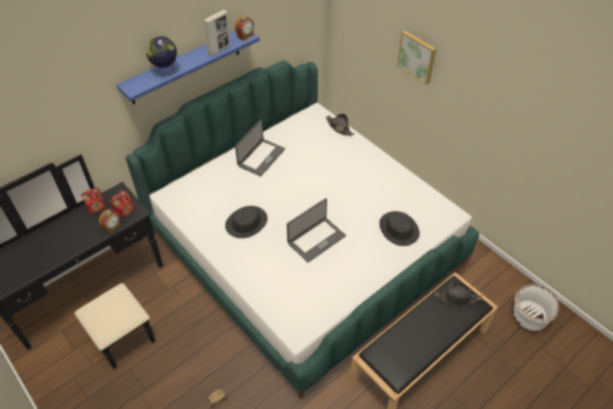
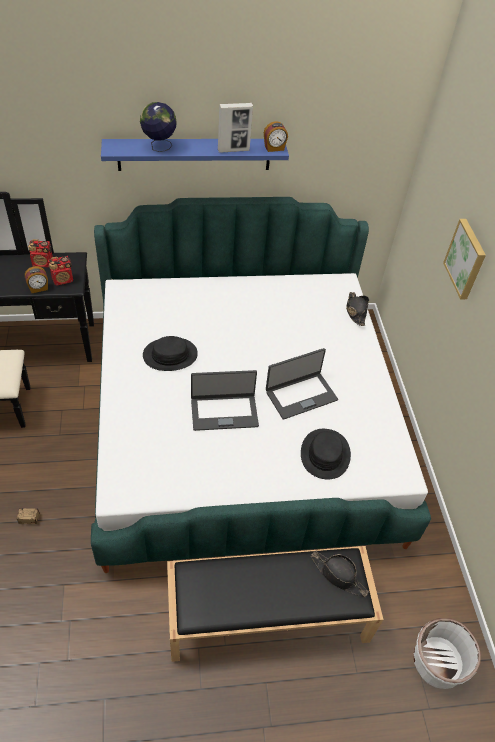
camera: 30 degrees right, 0 degrees up
laptop [235,119,285,176] -> laptop moved to [266,348,338,420]

